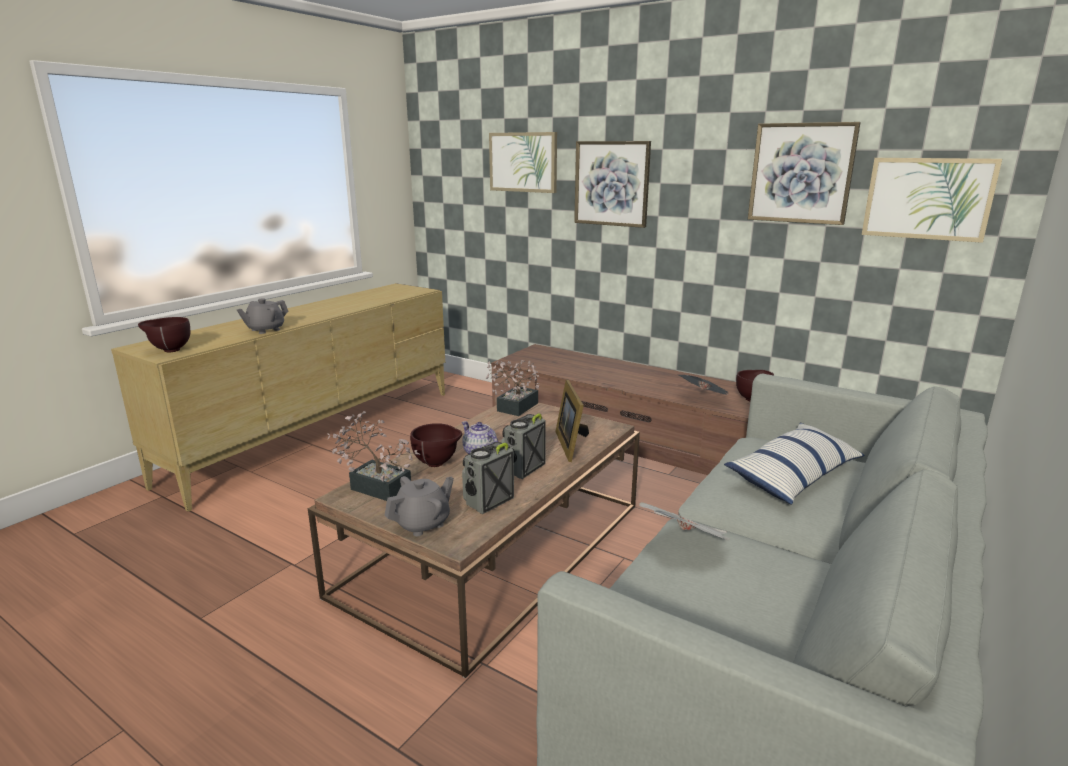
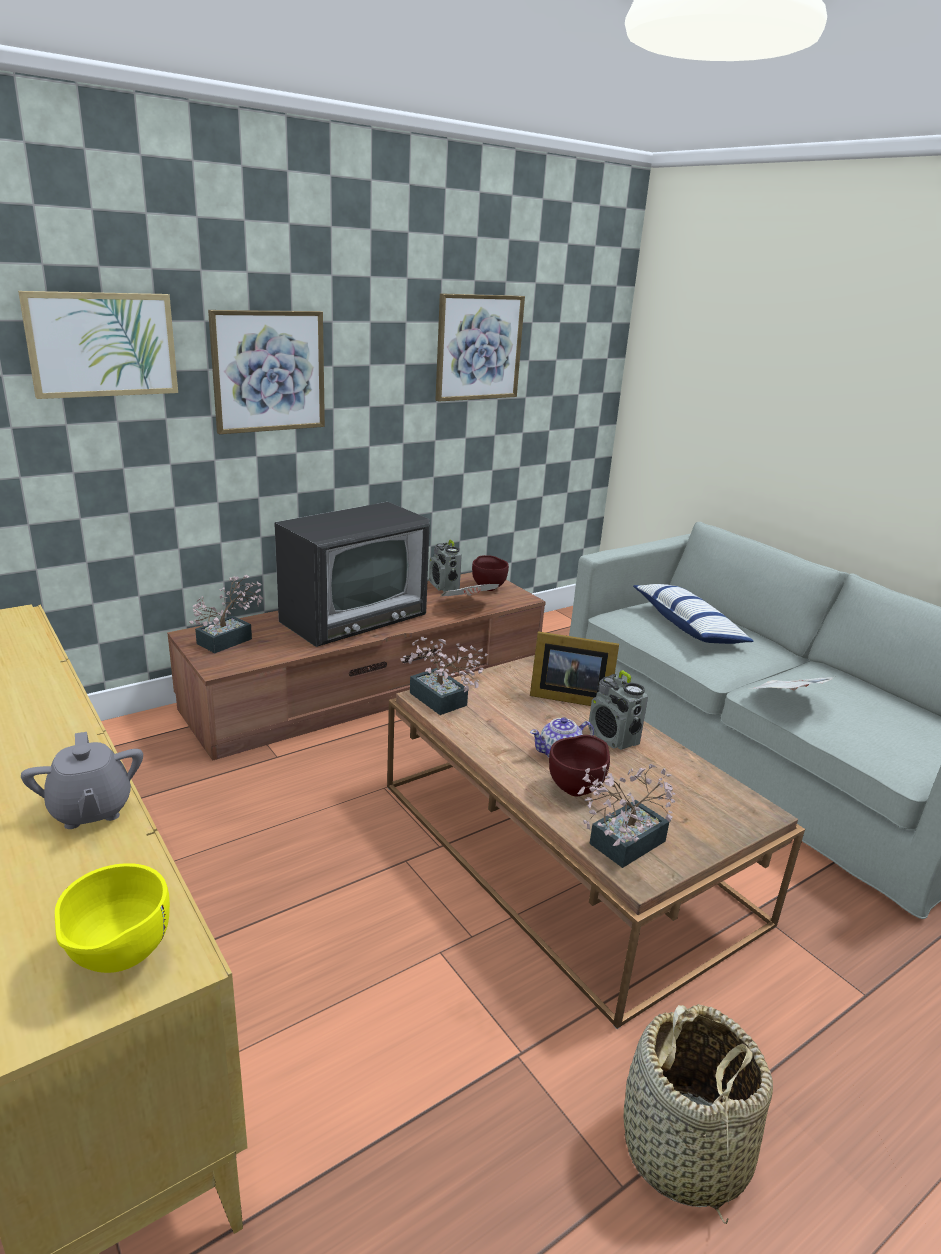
camera: 70 degrees left, 5 degrees up
brown bowl [138,317,190,352] -> yellow bowl [55,863,170,973]
grey teapot [385,476,454,536] -> none
radio [462,442,514,514] -> radio moved to [429,540,462,592]
picture [861,158,1002,243] -> none
none -> potted plant [189,575,264,653]
none -> television [274,502,430,647]
none -> basket [624,1004,773,1224]

